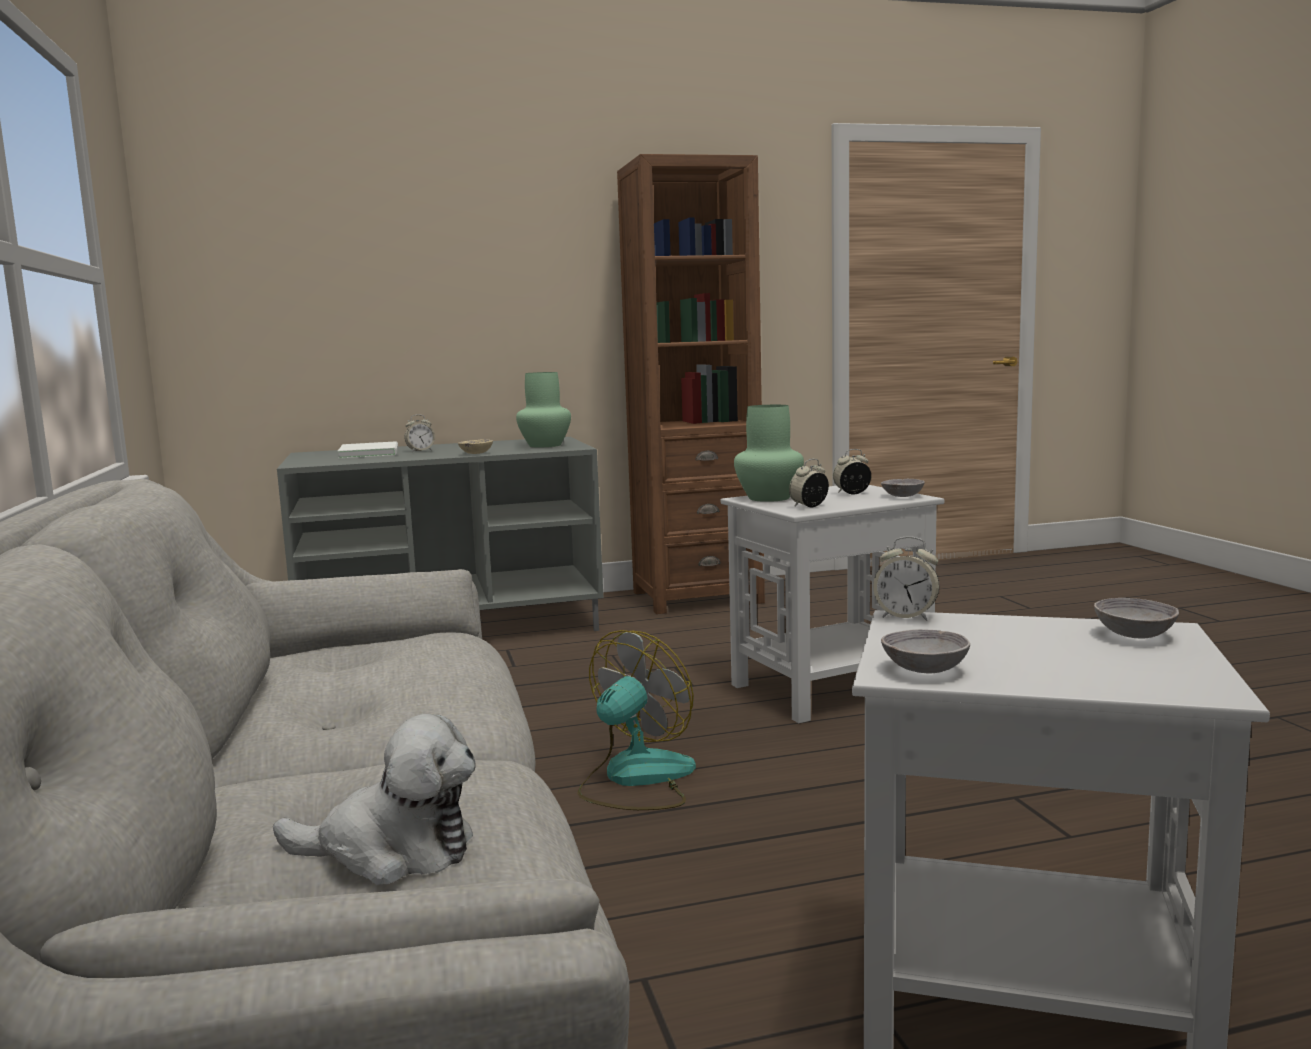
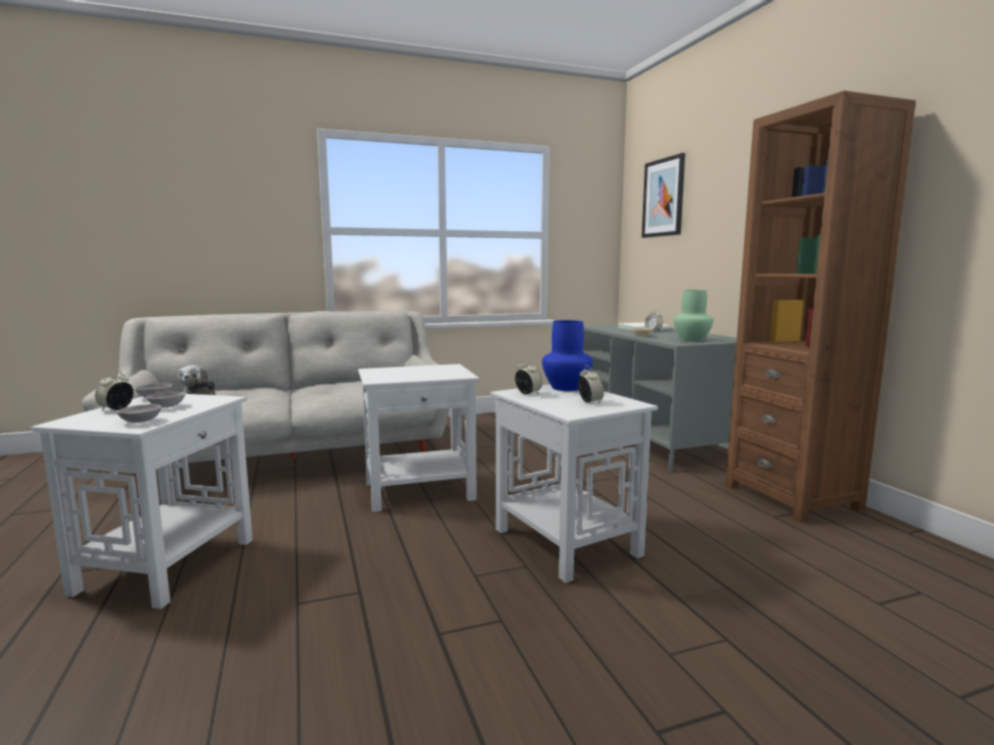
camera: 85 degrees right, 0 degrees up
fan [578,630,696,810] -> white side table [358,364,480,512]
green vase [734,405,804,502] -> blue vase [542,320,593,391]
alarm clock [873,536,939,621] -> alarm clock moved to [95,371,134,411]
grey bowl [881,479,925,497] -> grey bowl moved to [146,391,186,408]
none -> picture [642,153,685,238]

